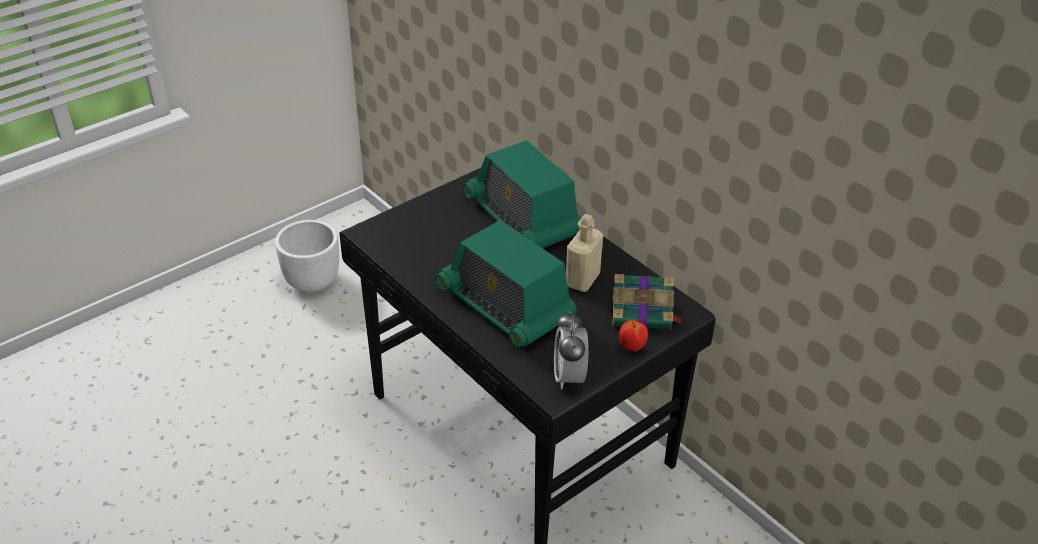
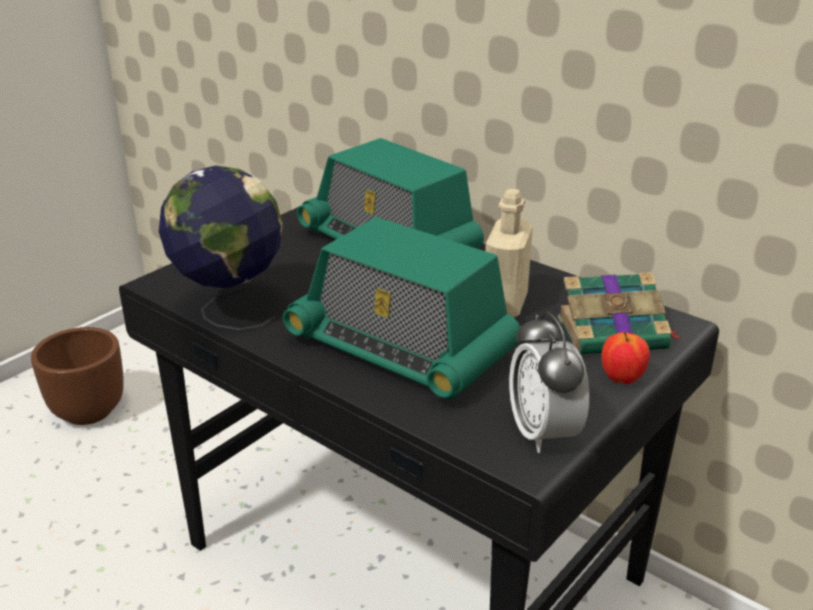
camera: 10 degrees left, 10 degrees down
white planter [275,220,339,293] -> brown planter [31,327,124,425]
none -> globe [159,165,283,330]

